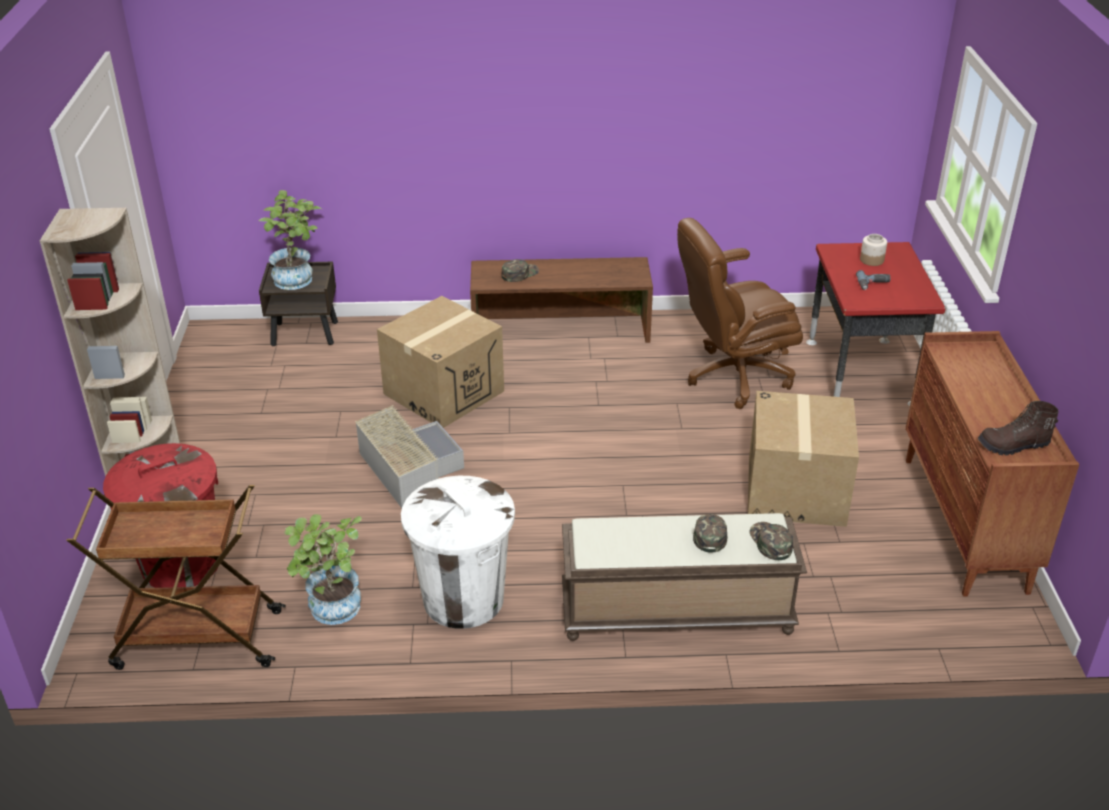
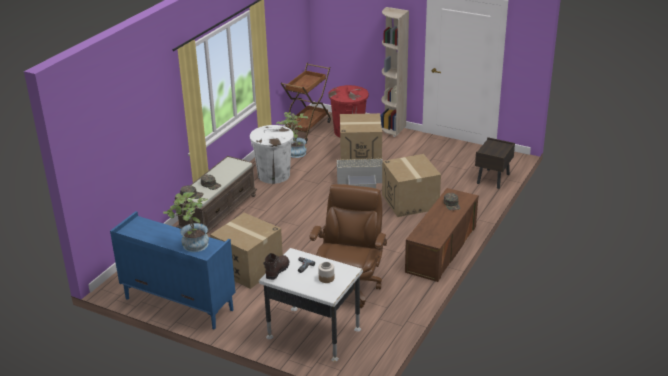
camera: 120 degrees right, 5 degrees down
potted plant [258,190,322,290] -> potted plant moved to [163,192,209,252]
red desk [806,242,946,406] -> white desk [259,248,363,362]
brown cabinet [905,331,1080,596] -> blue cabinet [110,211,236,330]
brown boot [978,401,1059,456] -> brown boot moved to [263,253,290,280]
none -> cardboard box [340,113,382,160]

